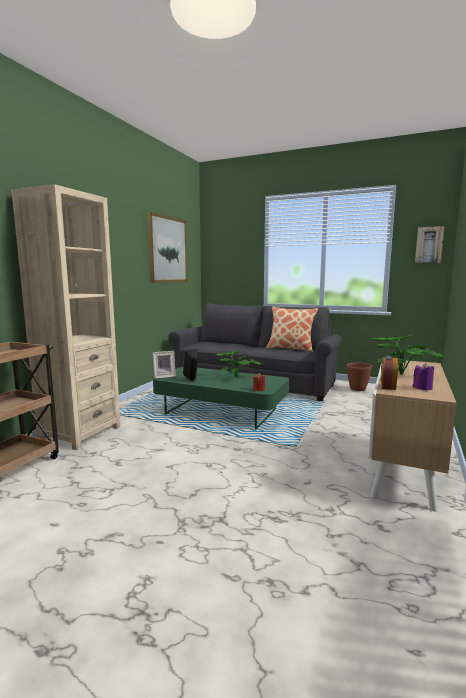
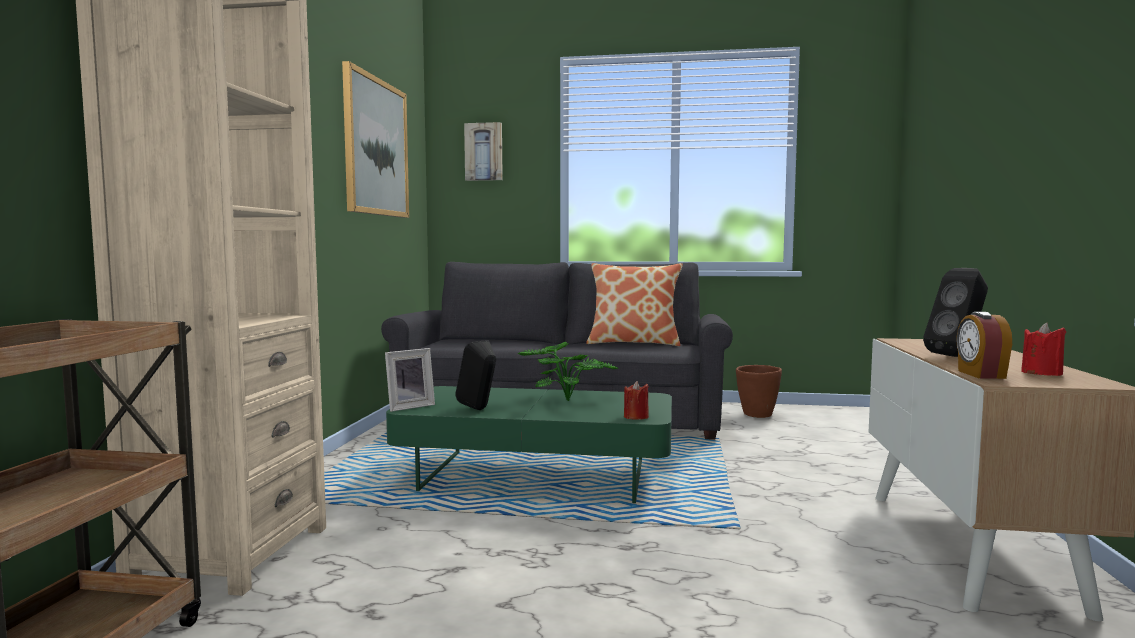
camera: 15 degrees left, 5 degrees down
potted plant [372,335,445,375] -> black speaker [923,268,988,357]
purple candle [413,363,434,390] -> red candle [1021,323,1066,376]
picture [415,226,444,263] -> picture moved to [464,122,503,181]

